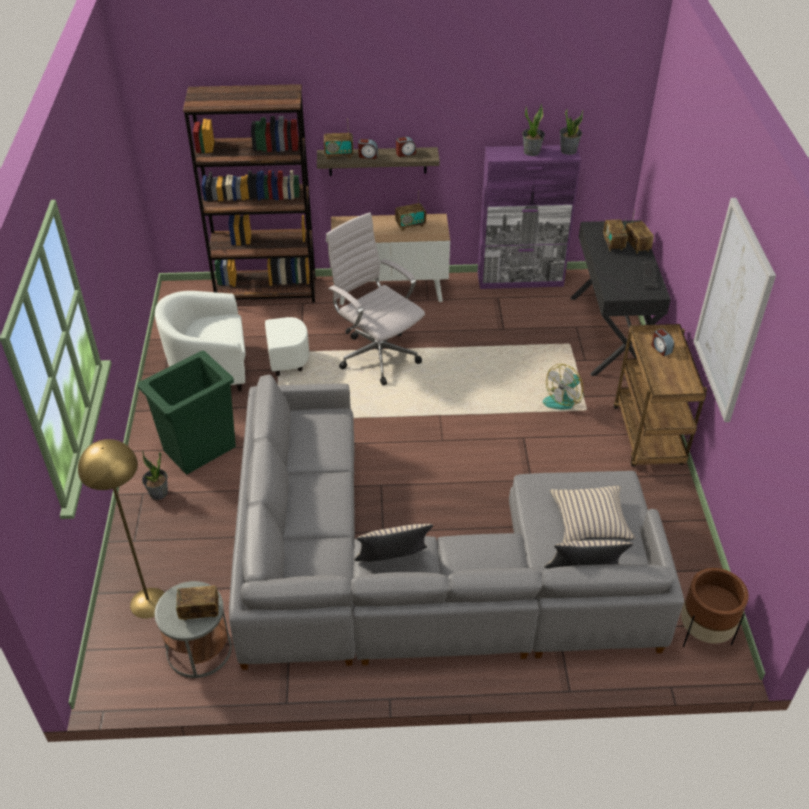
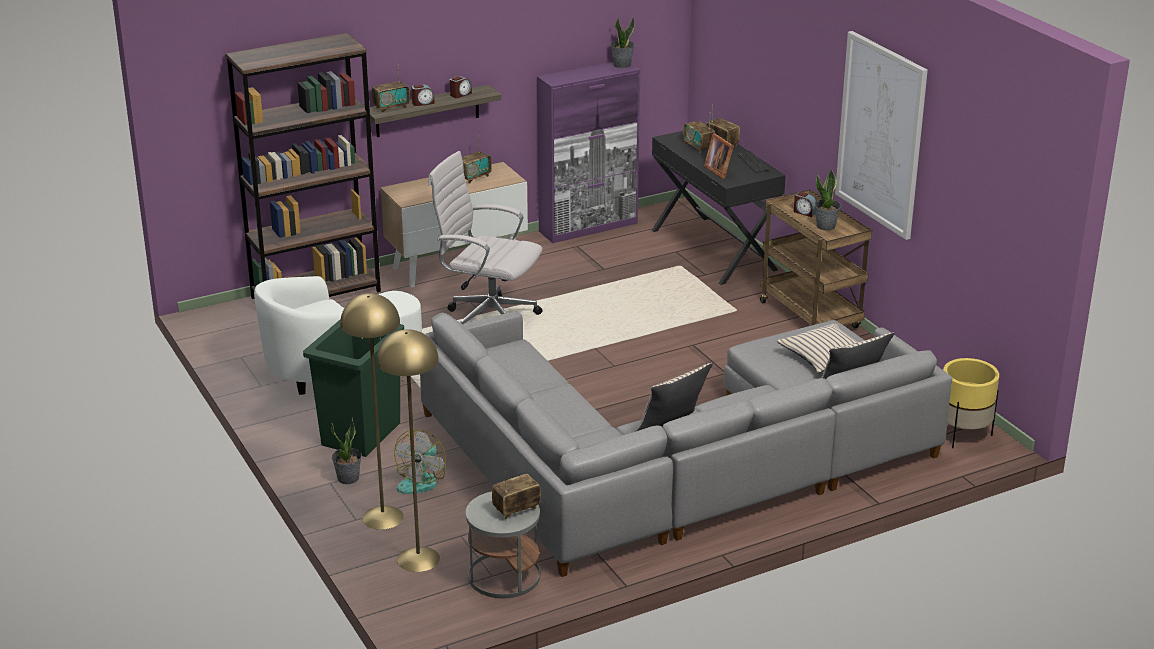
camera: 25 degrees left, 15 degrees down
potted plant [522,103,545,156] -> potted plant moved to [815,169,841,230]
fan [543,364,584,410] -> fan moved to [394,429,446,494]
brown planter [681,568,749,647] -> yellow planter [943,358,999,448]
none -> yellow floor lamp [340,293,404,530]
none -> picture frame [704,133,734,179]

